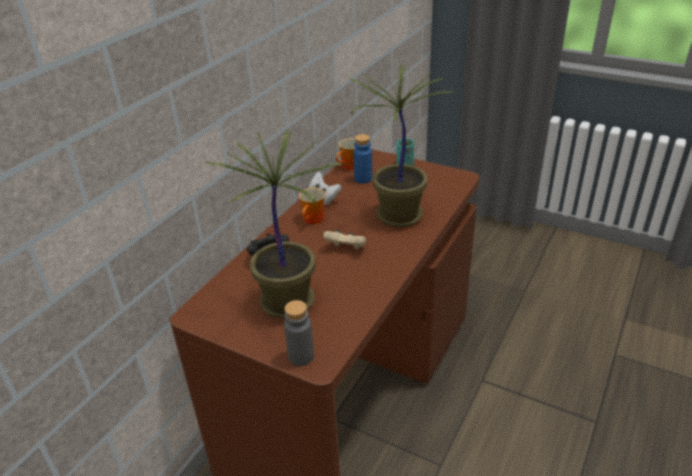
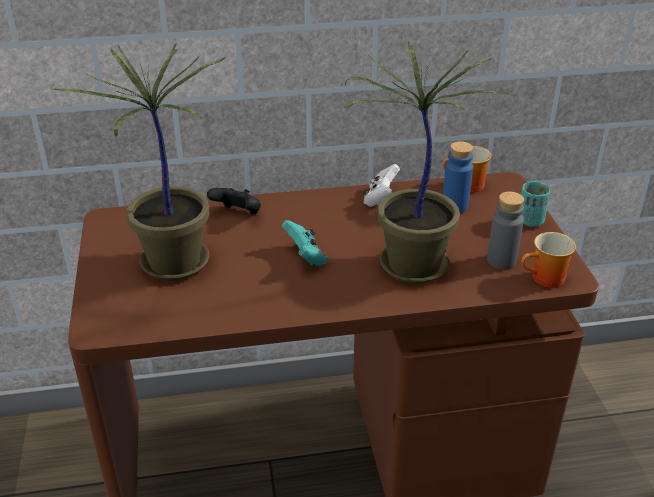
camera: 50 degrees right, 0 degrees up
grey bottle [284,300,314,366] -> grey bottle moved to [487,192,524,269]
mug [299,188,325,224] -> mug moved to [521,232,576,288]
beige game controller [323,230,366,250] -> turquoise game controller [281,220,327,266]

